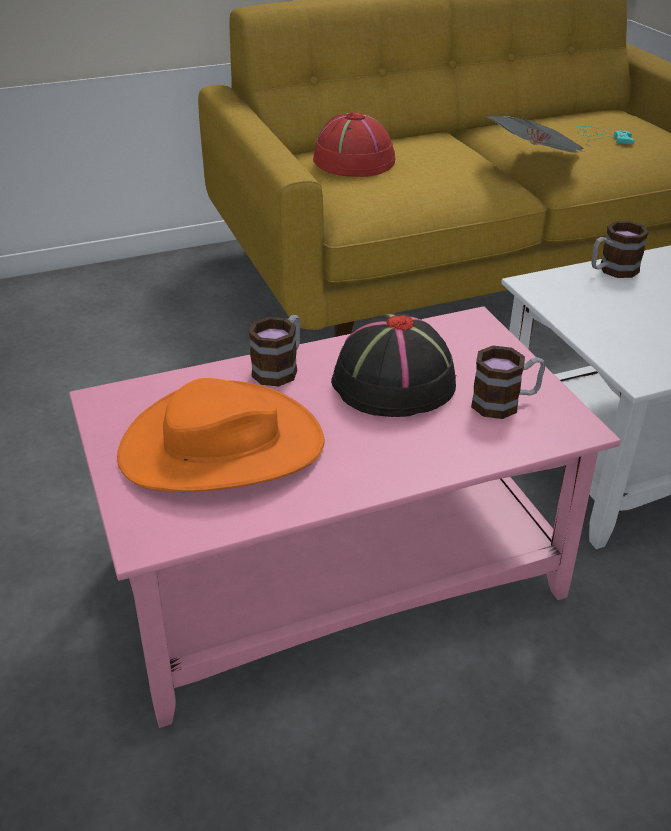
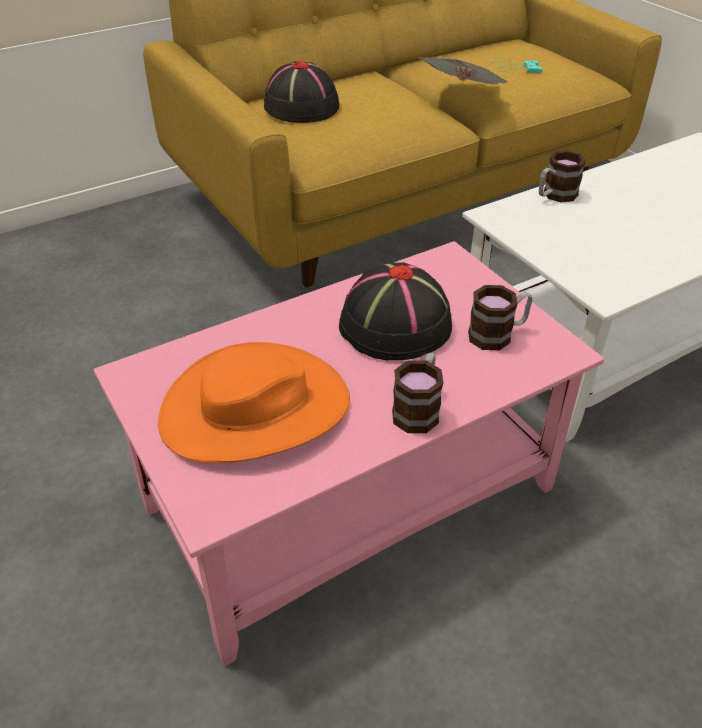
camera: 10 degrees left, 5 degrees up
mug [249,315,300,386] -> mug moved to [392,353,443,433]
red hat [313,112,396,177] -> black hat [264,61,339,123]

